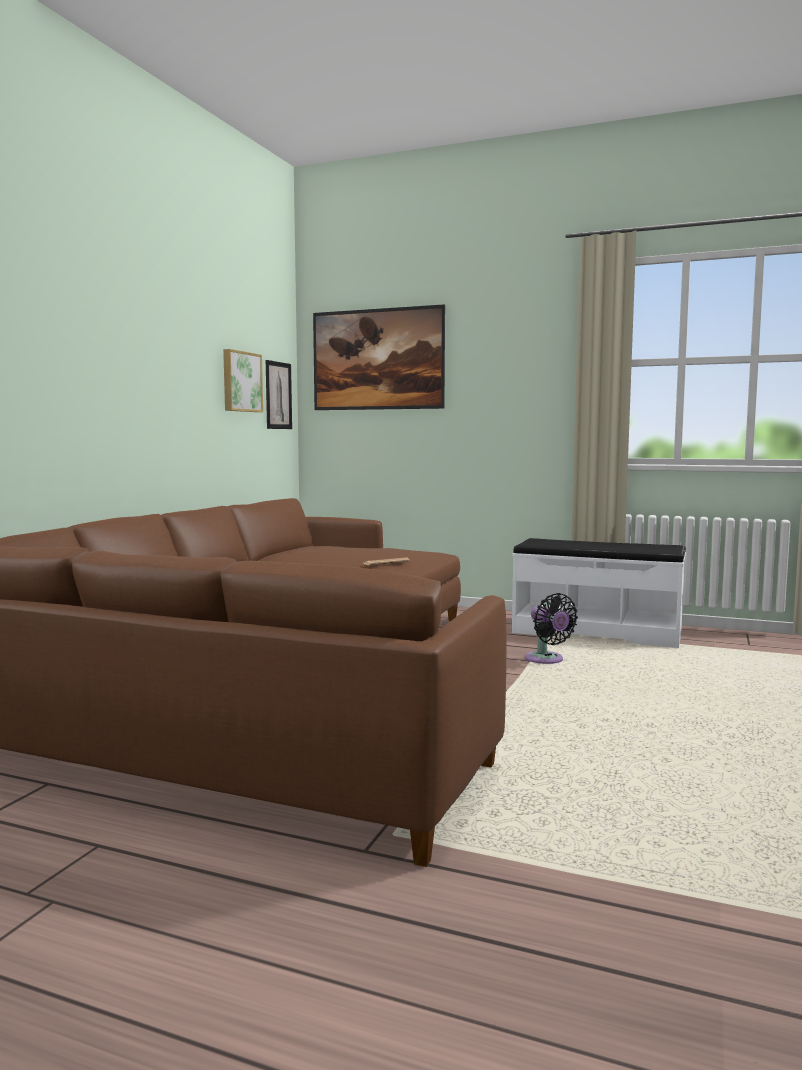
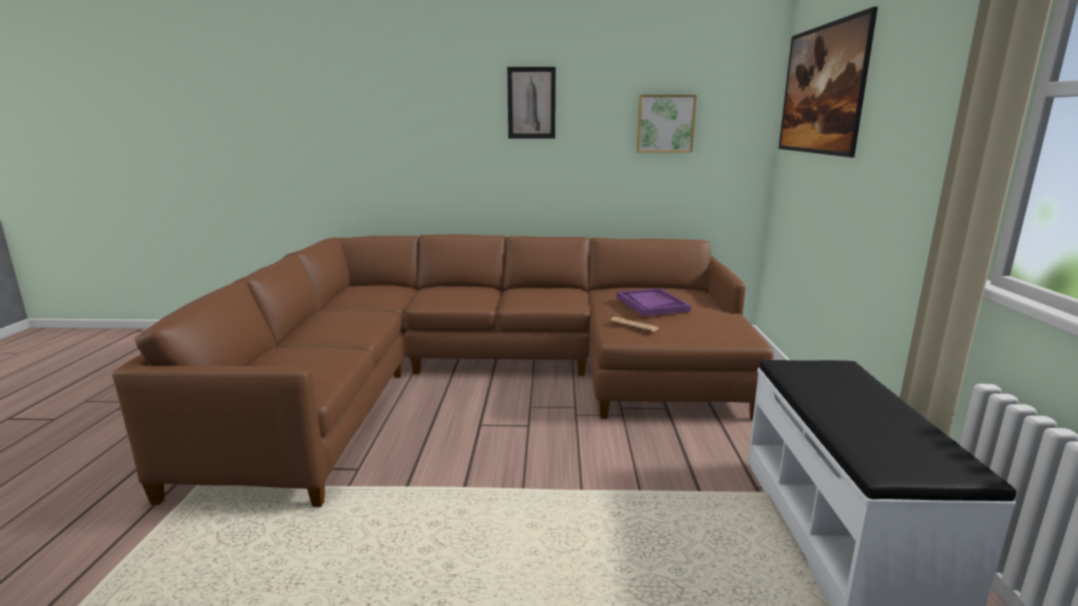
camera: 70 degrees right, 10 degrees up
picture [266,360,292,429] -> picture moved to [507,67,556,138]
black fan [525,593,578,664] -> none
none -> purple tray [617,288,691,316]

